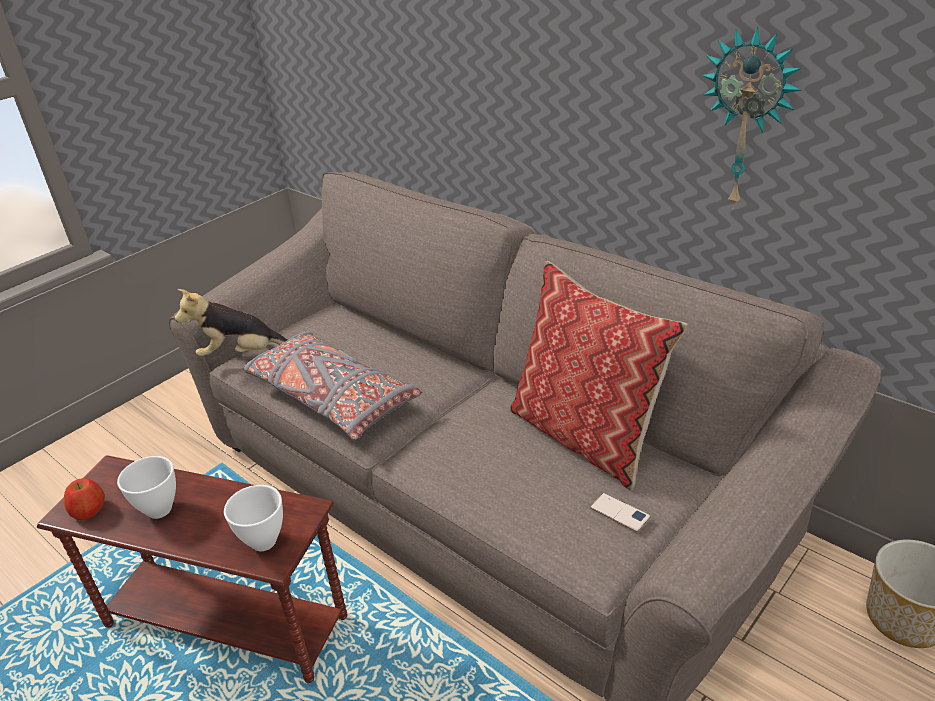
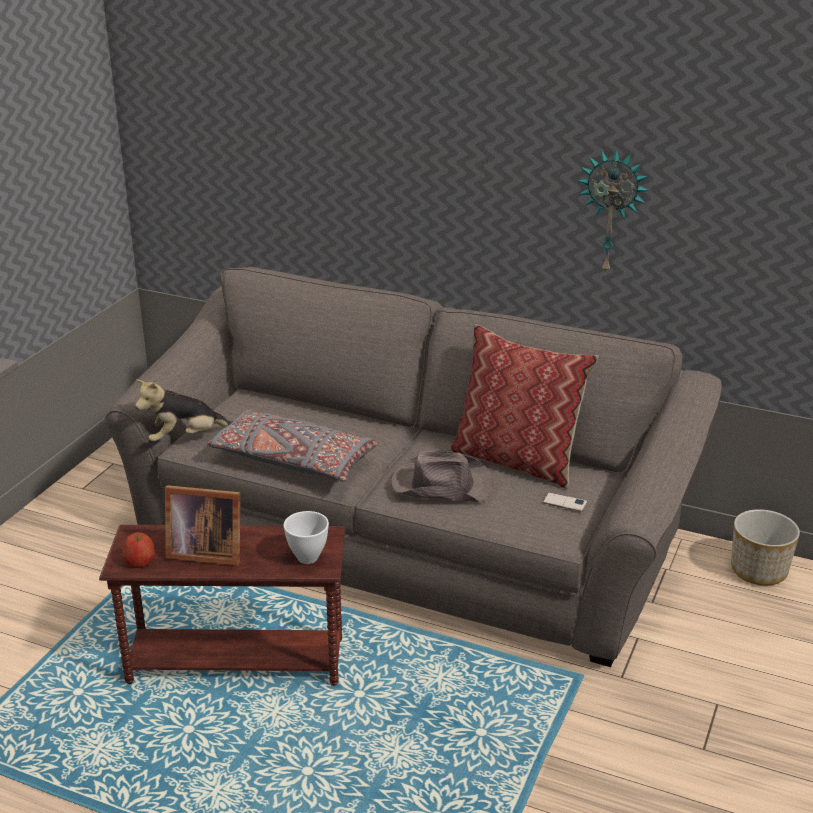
camera: 20 degrees left, 5 degrees down
white bowl [117,456,176,519] -> picture frame [165,485,240,566]
none -> brown hat [391,451,494,503]

